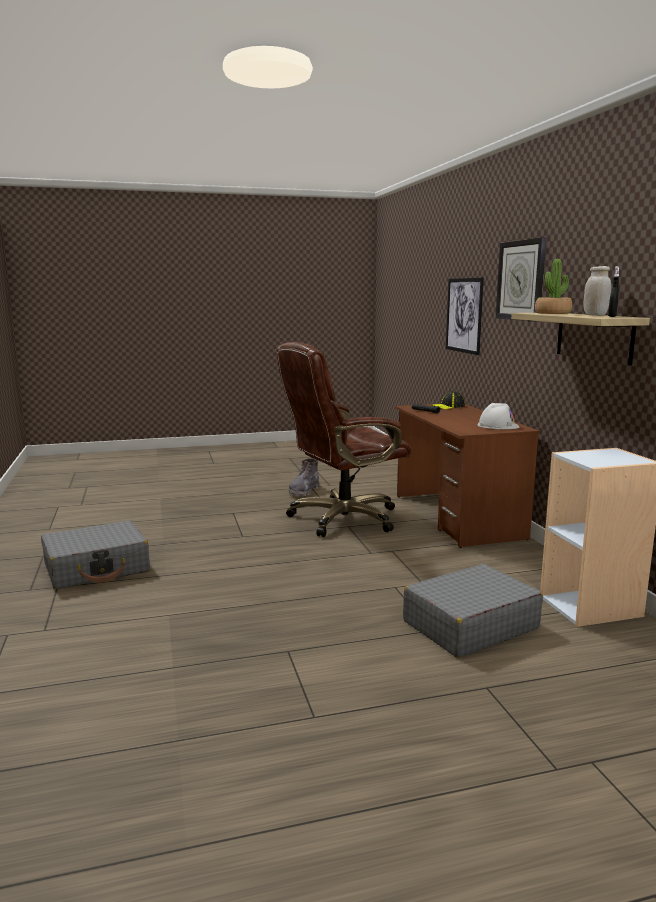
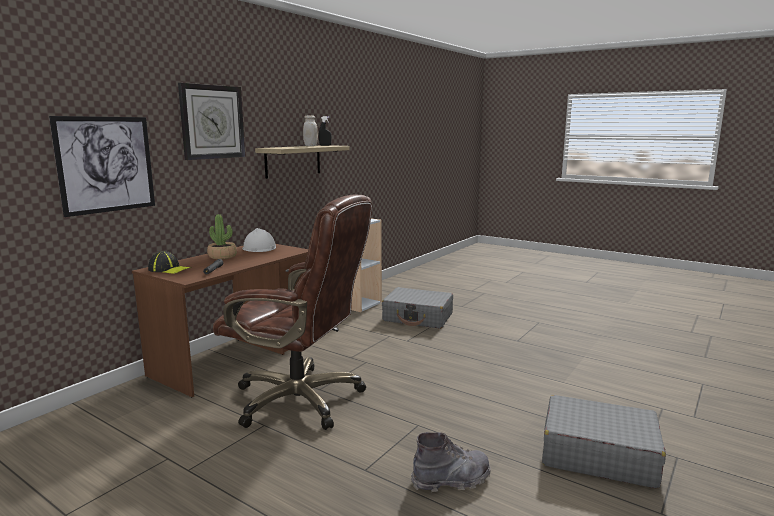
camera: 130 degrees left, 0 degrees up
grey boot [289,459,319,497] -> grey boot moved to [411,432,491,492]
potted plant [535,259,572,314] -> potted plant moved to [207,214,237,259]

